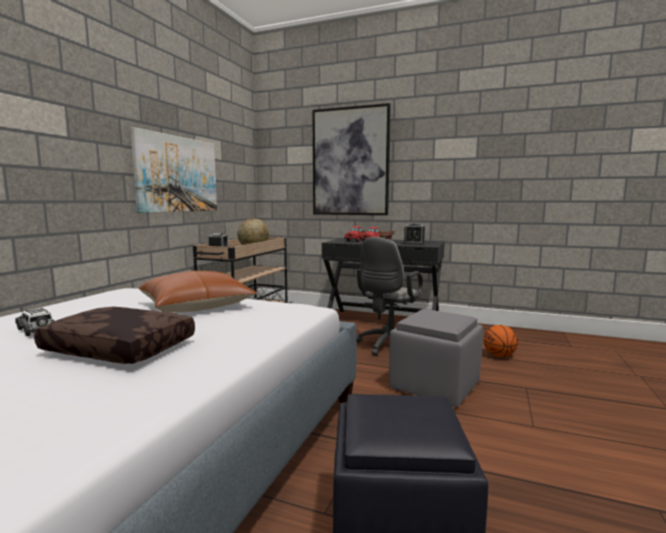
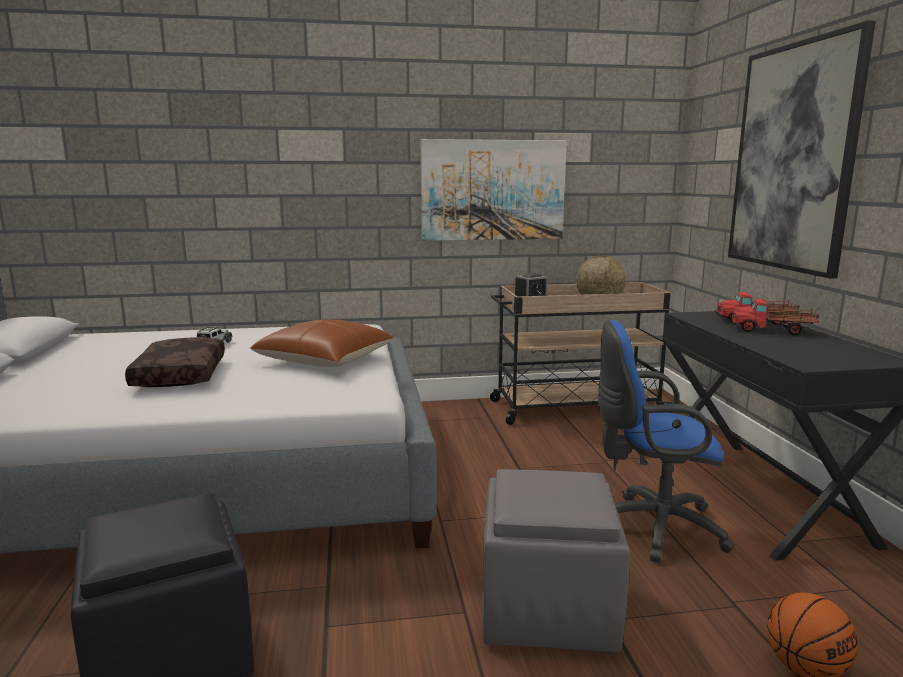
camera: 60 degrees right, 5 degrees up
grey office chair [357,237,423,356] -> blue office chair [598,320,734,562]
alarm clock [403,223,425,245] -> none

